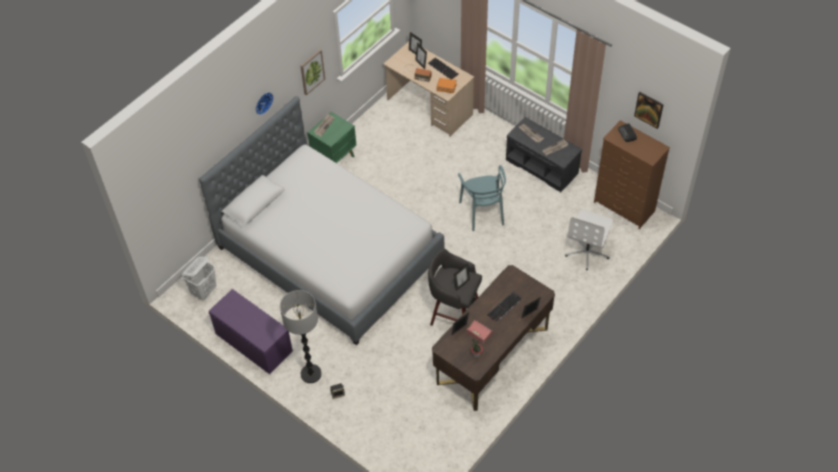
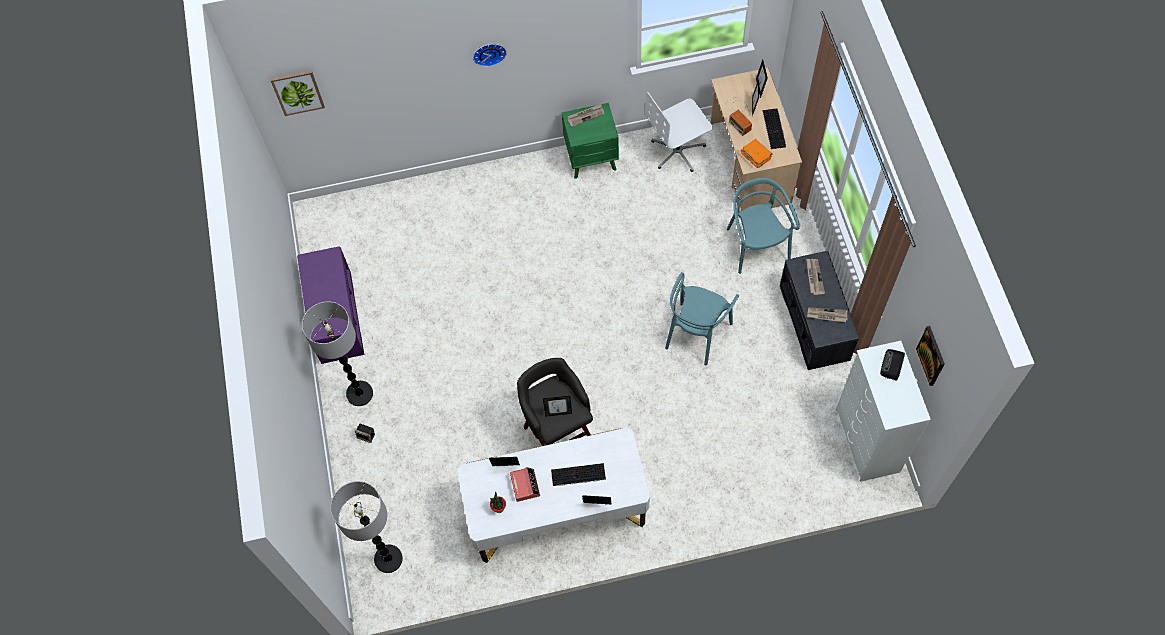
camera: 40 degrees right, 10 degrees up
white laundry basket [182,257,217,300] -> none
bed [199,96,444,345] -> none
picture [300,49,325,96] -> picture moved to [270,70,325,116]
brown desk [432,265,555,411] -> white desk [457,427,650,563]
white office chair [565,210,613,270] -> white office chair moved to [645,92,713,172]
brown dresser [594,120,670,229] -> white dresser [836,341,931,482]
none -> floor lamp [330,481,403,573]
none -> turquoise chair [727,178,800,274]

